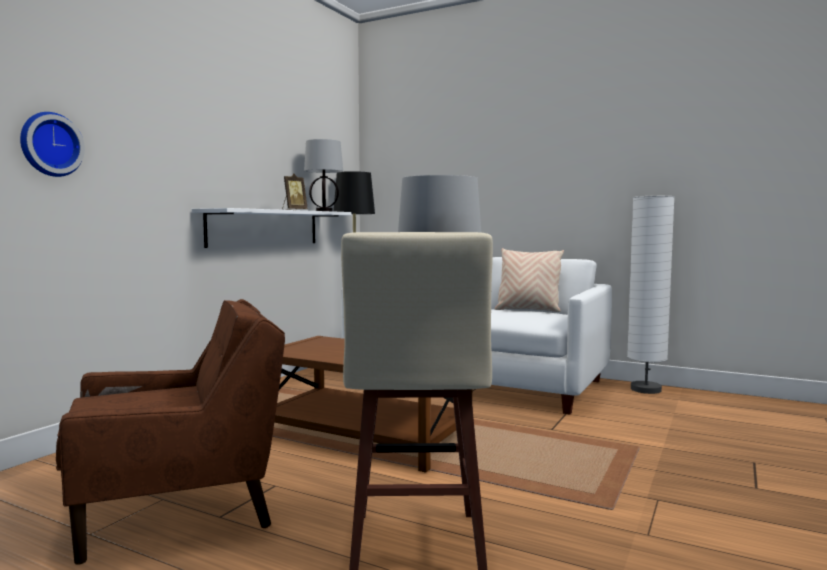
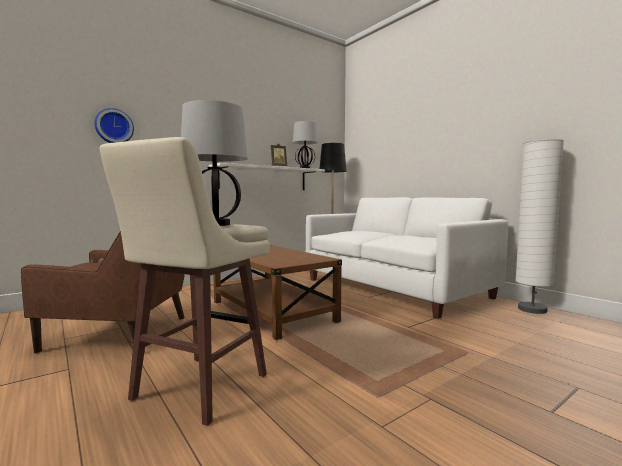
camera: 25 degrees right, 0 degrees up
beige pillow [495,248,564,312] -> none

